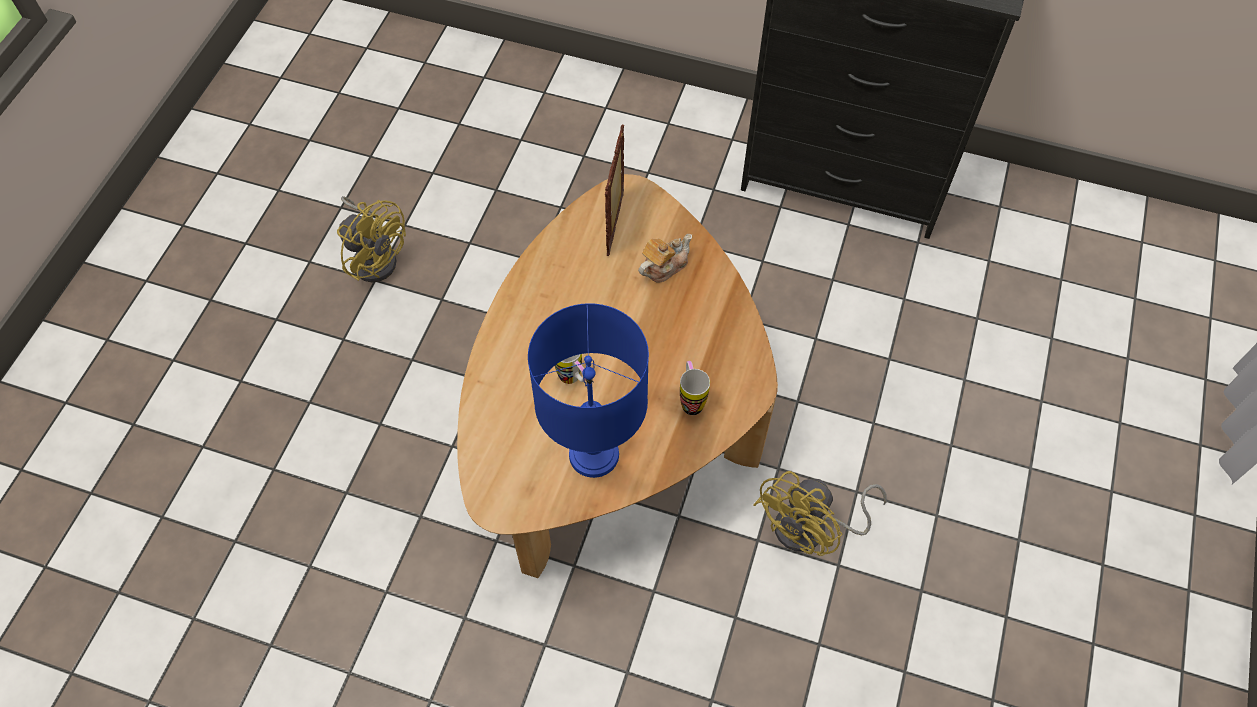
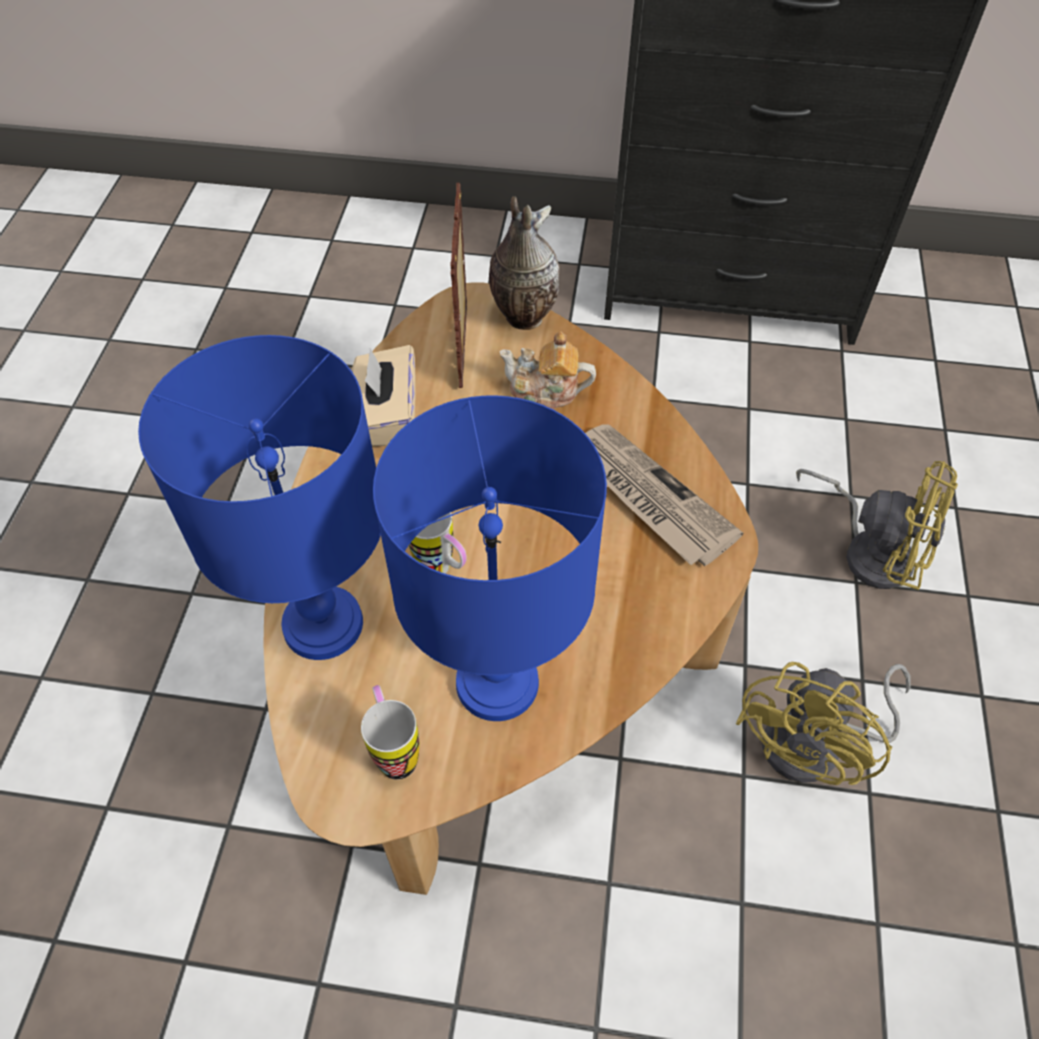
camera: 10 degrees left, 5 degrees down
yellow fan [337,196,406,282] -> yellow fan moved to [796,461,958,590]
teapot [638,233,692,282] -> teapot turned 120 degrees counterclockwise [499,331,596,410]
mug [680,361,710,415] -> mug moved to [361,685,419,780]
none -> blue table lamp [138,335,381,660]
none -> beige tissue box [351,345,416,446]
none -> vase [489,196,560,330]
none -> newspaper [585,424,743,566]

